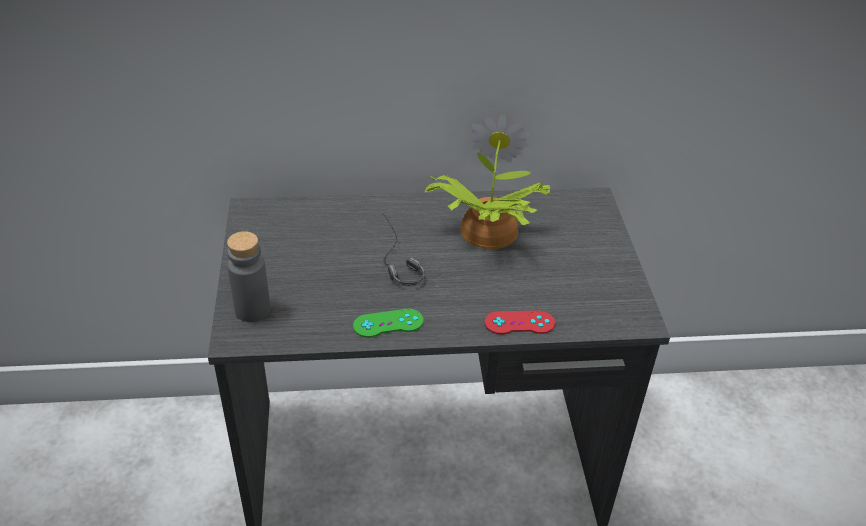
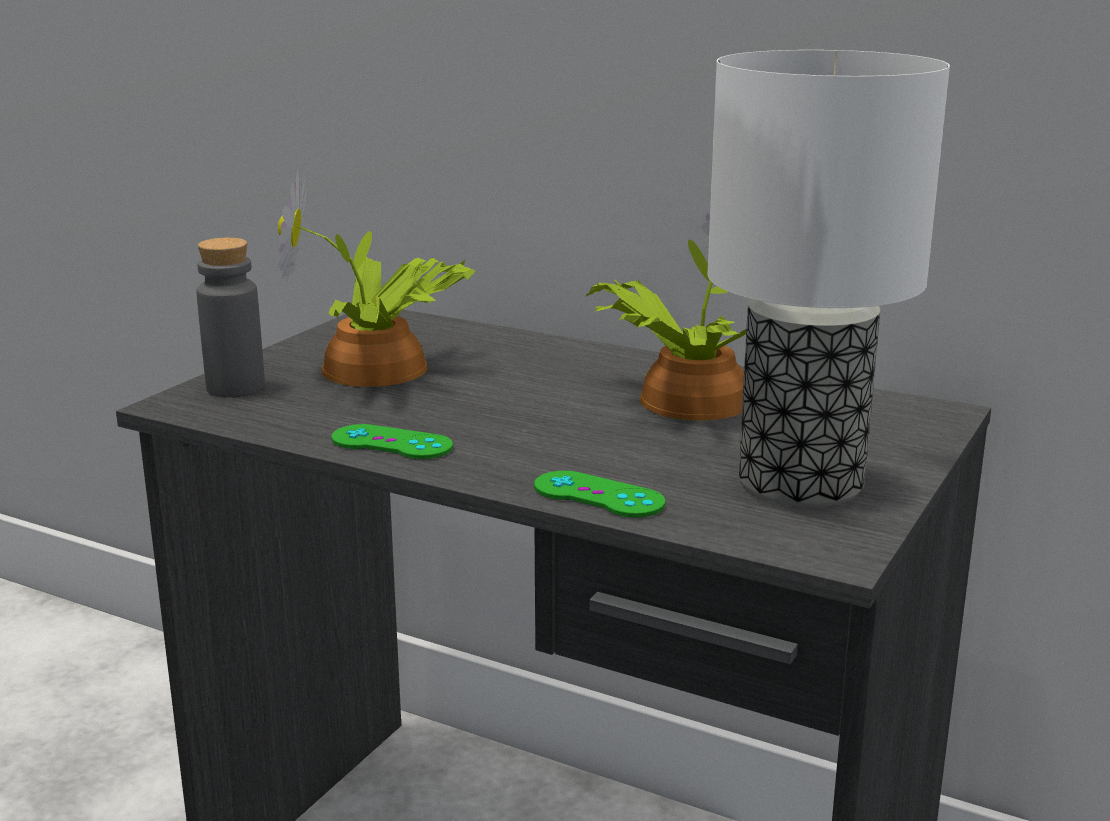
camera: 35 degrees right, 20 degrees down
headphones [382,214,424,286] -> none
red game controller [485,311,555,335] -> green game controller [534,471,666,517]
none -> potted plant [278,170,476,387]
none -> table lamp [707,50,950,507]

